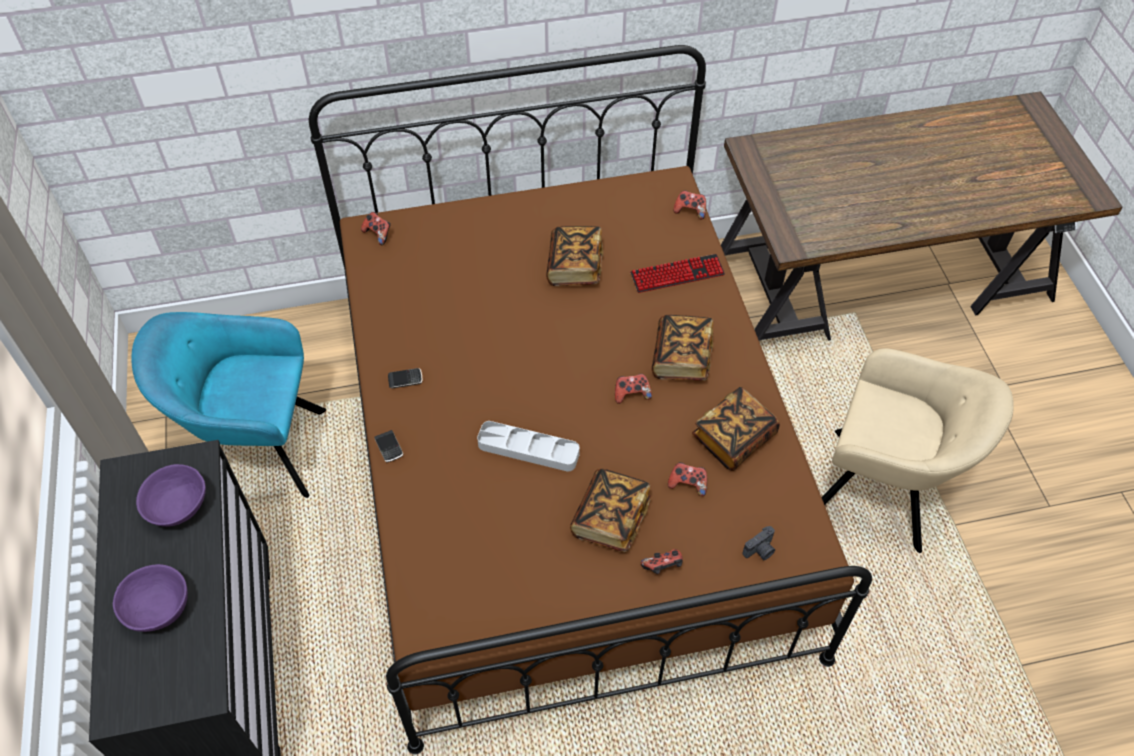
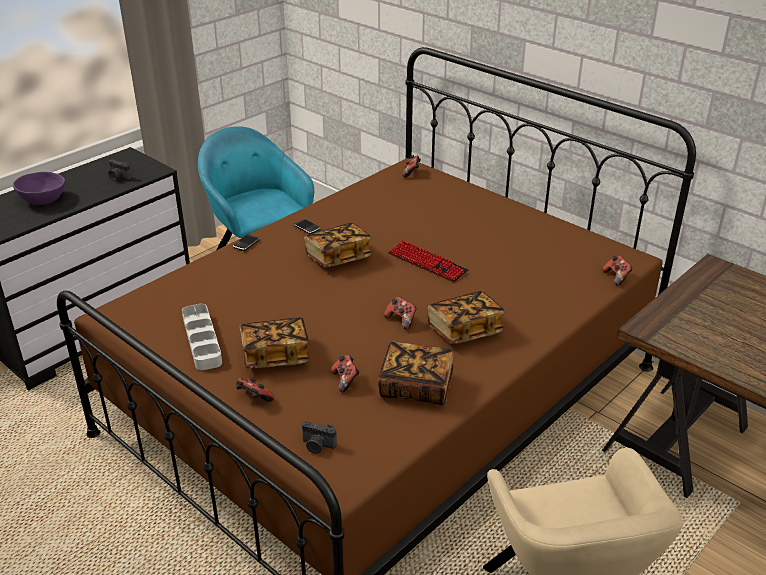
camera: 55 degrees right, 20 degrees down
purple bowl [136,464,206,527] -> camera [108,160,132,181]
grey tray [477,421,580,472] -> grey tray moved to [182,304,222,370]
book [546,226,603,286] -> book moved to [304,223,372,267]
keyboard [630,254,725,293] -> keyboard moved to [388,240,469,282]

